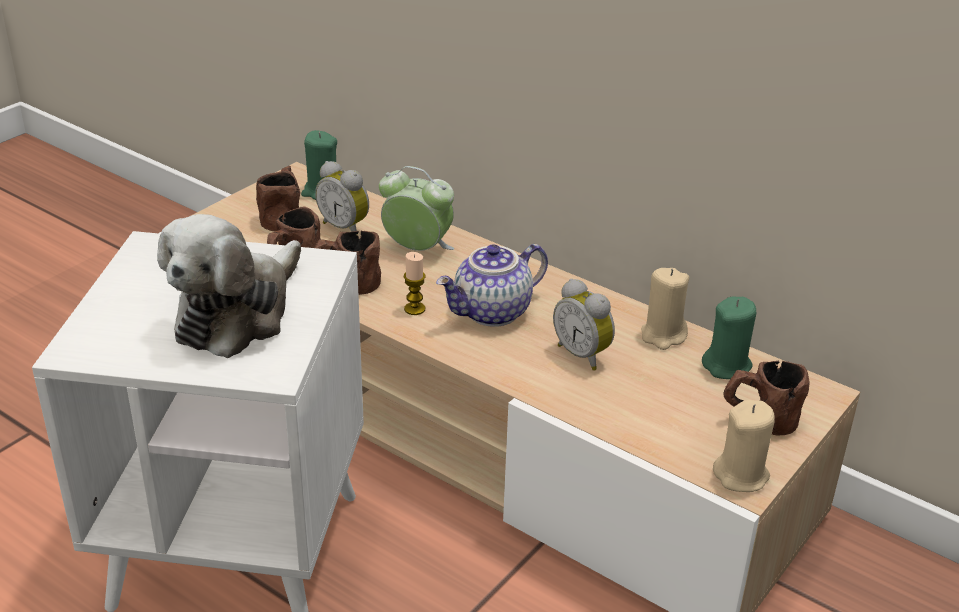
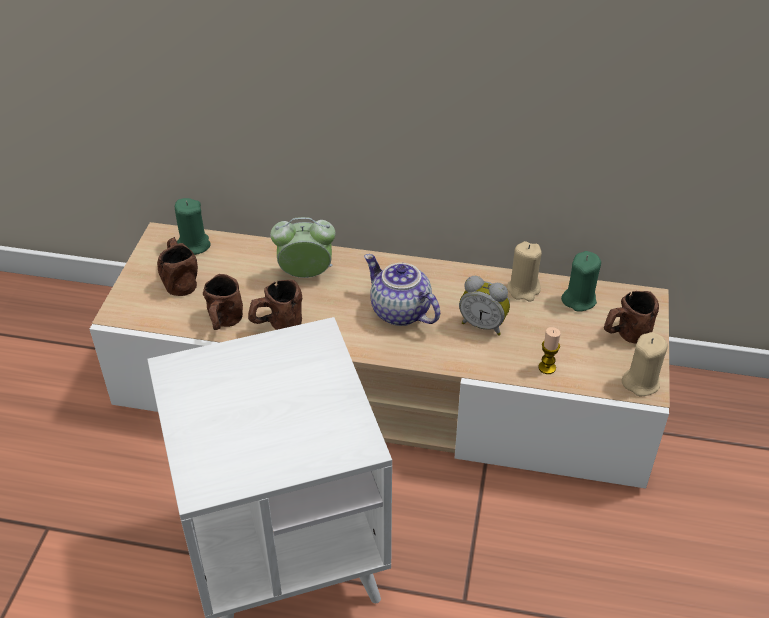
camera: 25 degrees left, 10 degrees up
plush toy [157,214,301,358] -> none
alarm clock [315,161,369,235] -> none
candle [404,252,426,315] -> candle moved to [538,327,561,374]
teapot [436,244,548,327] -> teapot turned 105 degrees clockwise [364,254,440,326]

